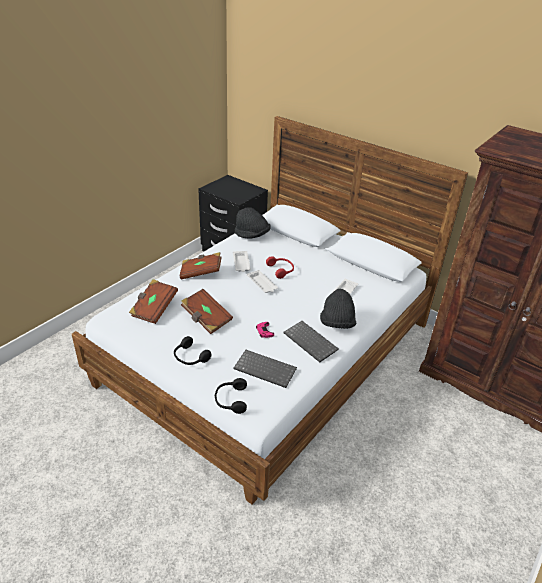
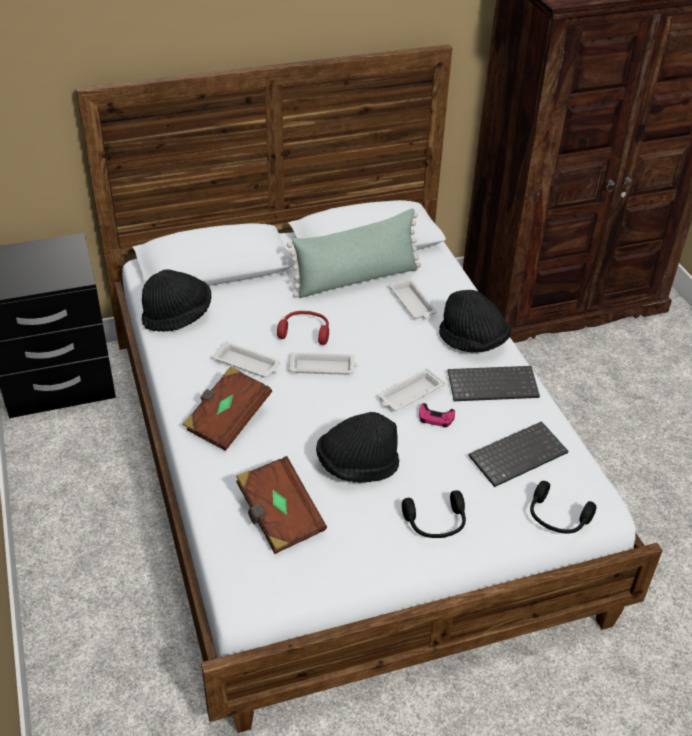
camera: 55 degrees left, 5 degrees up
brown book [181,289,233,334] -> black hat [316,412,399,483]
none -> green pillow [287,208,421,298]
none -> white tray [378,368,445,411]

